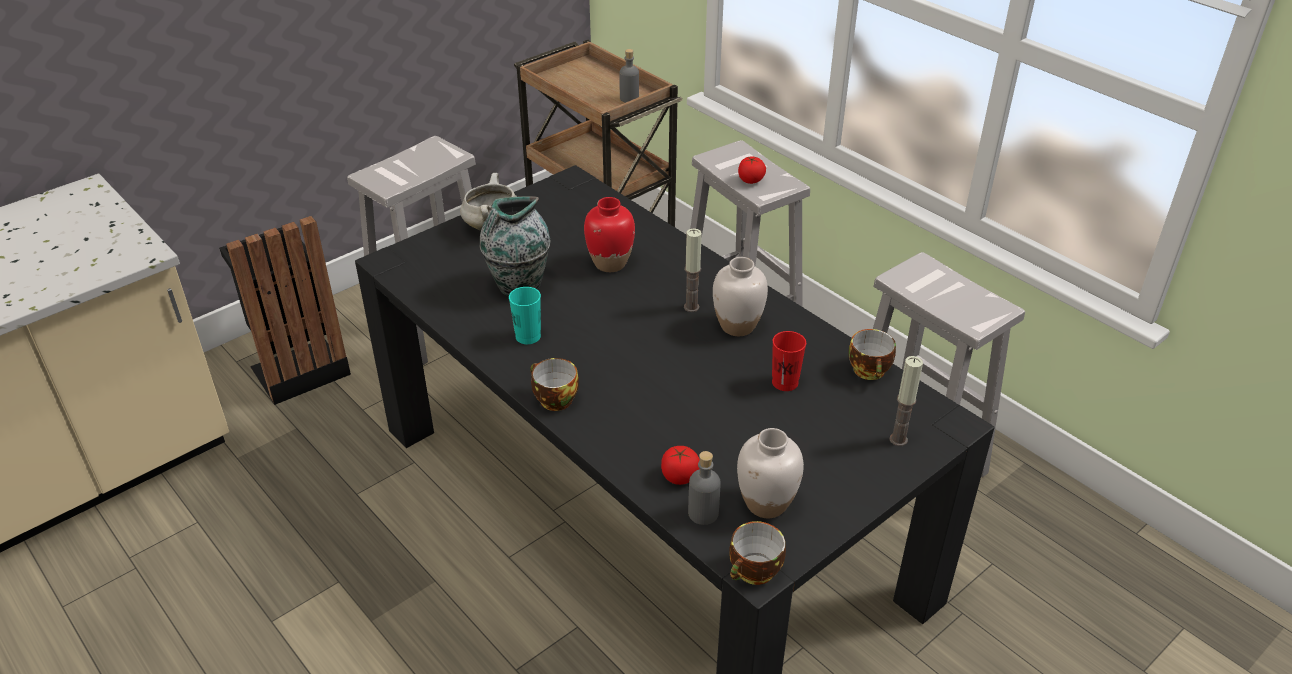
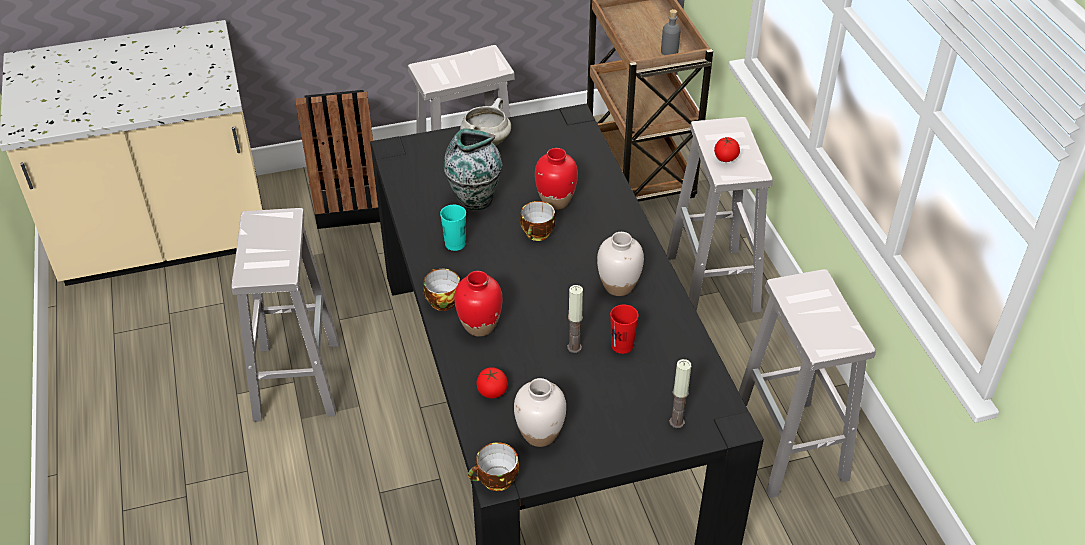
camera: 25 degrees right, 5 degrees up
candle [684,229,702,312] -> candle moved to [567,285,583,353]
grey bottle [688,451,721,525] -> none
cup [848,329,896,380] -> cup moved to [520,201,556,241]
none -> white stool [231,208,339,422]
none -> red vase [454,271,503,337]

